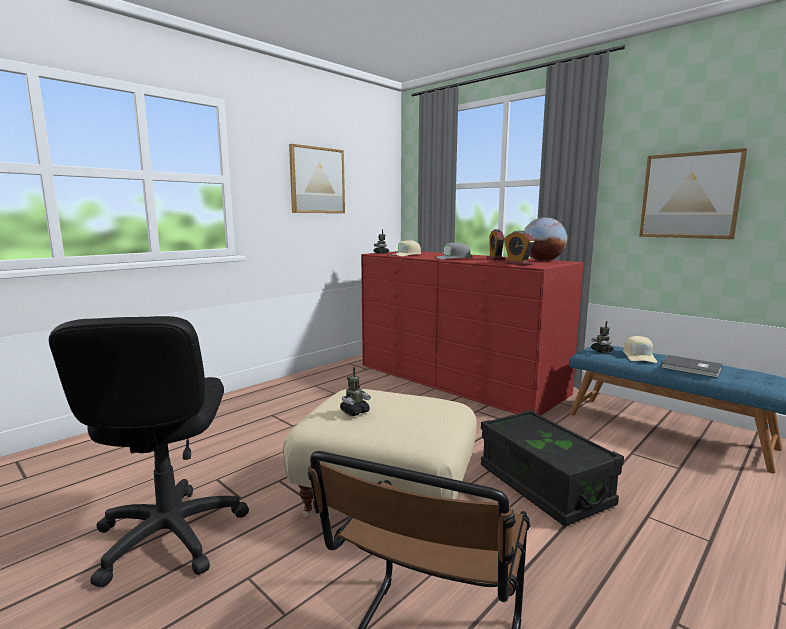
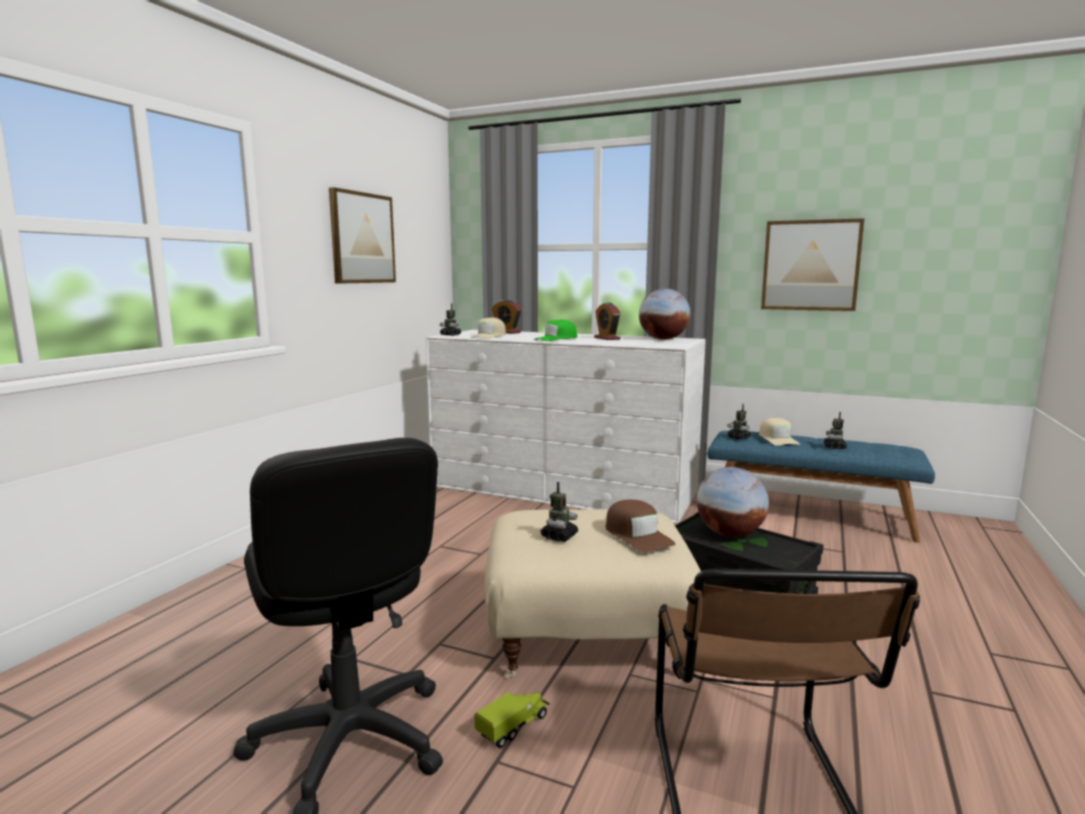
camera: 20 degrees left, 0 degrees up
red dresser [361,251,584,416] -> white dresser [426,330,706,524]
grey cap [434,243,471,259] -> green cap [533,320,577,341]
alarm clock [504,231,535,265] -> alarm clock moved to [492,300,521,334]
grey book [661,355,722,378] -> toy robot [824,412,847,450]
none -> toy truck [475,692,550,748]
none -> brown cap [605,500,675,552]
none -> globe [697,467,769,537]

